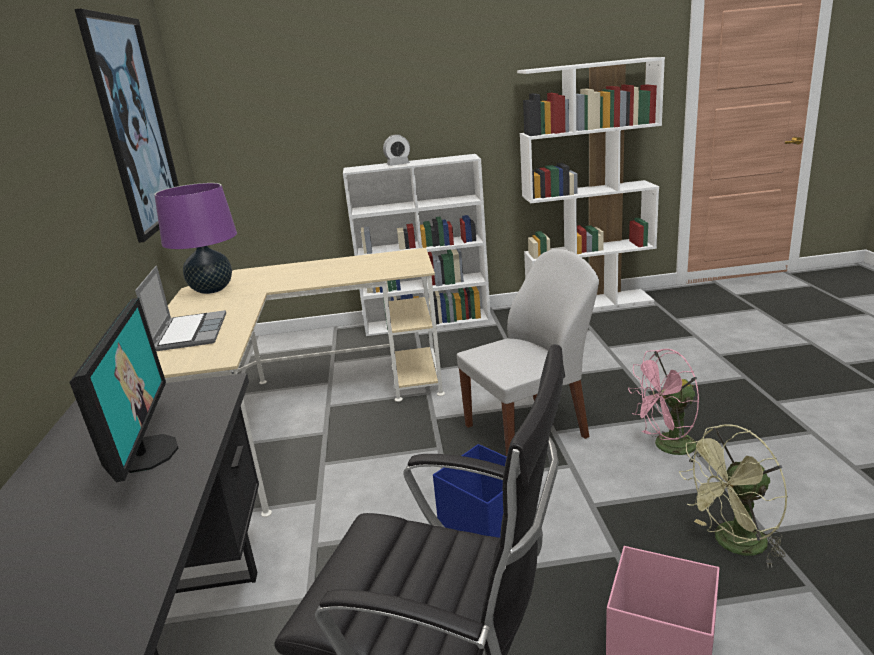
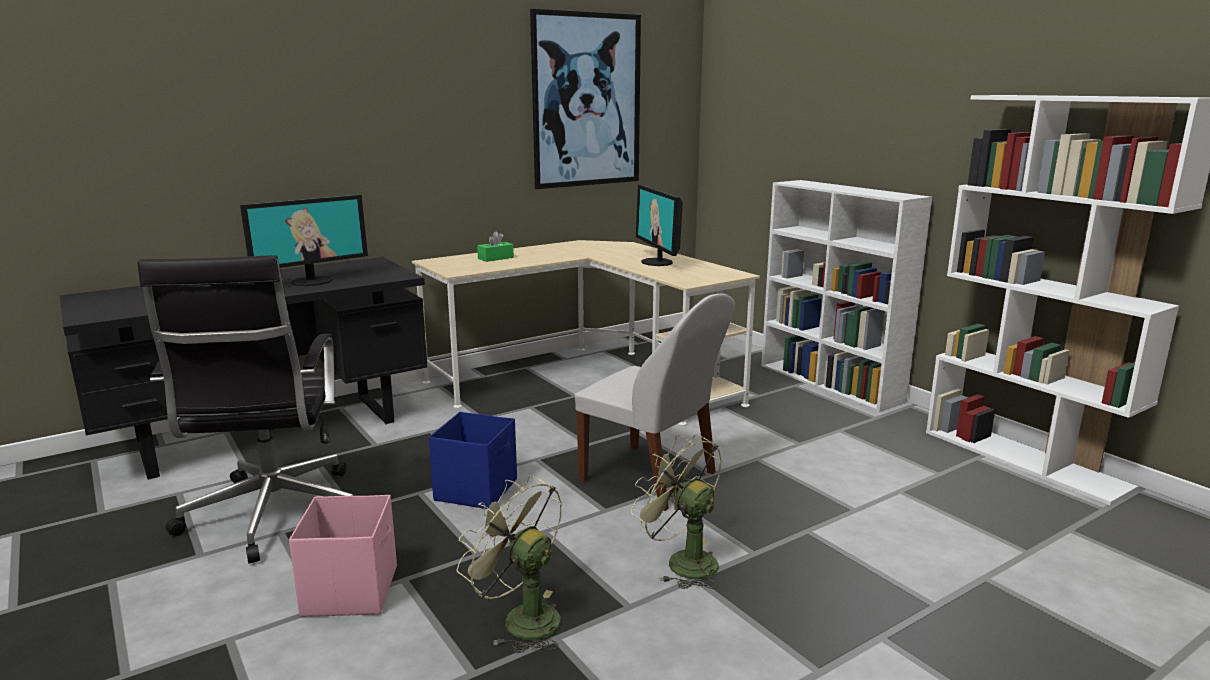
camera: 60 degrees right, 5 degrees down
laptop [135,266,226,351] -> green tissue box [477,231,514,262]
purple table lamp [154,183,237,294] -> none
alarm clock [383,134,410,166] -> none
pink fan [628,349,702,463] -> green fan [631,434,722,589]
none -> monitor [636,185,683,266]

